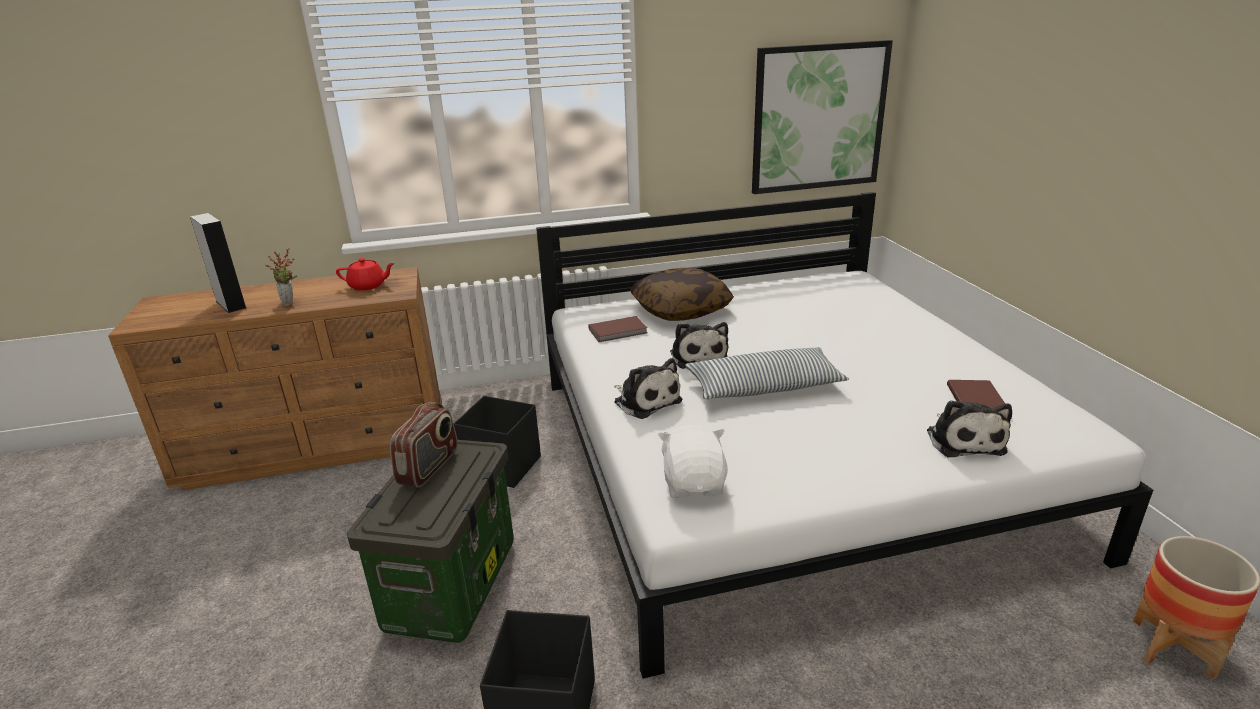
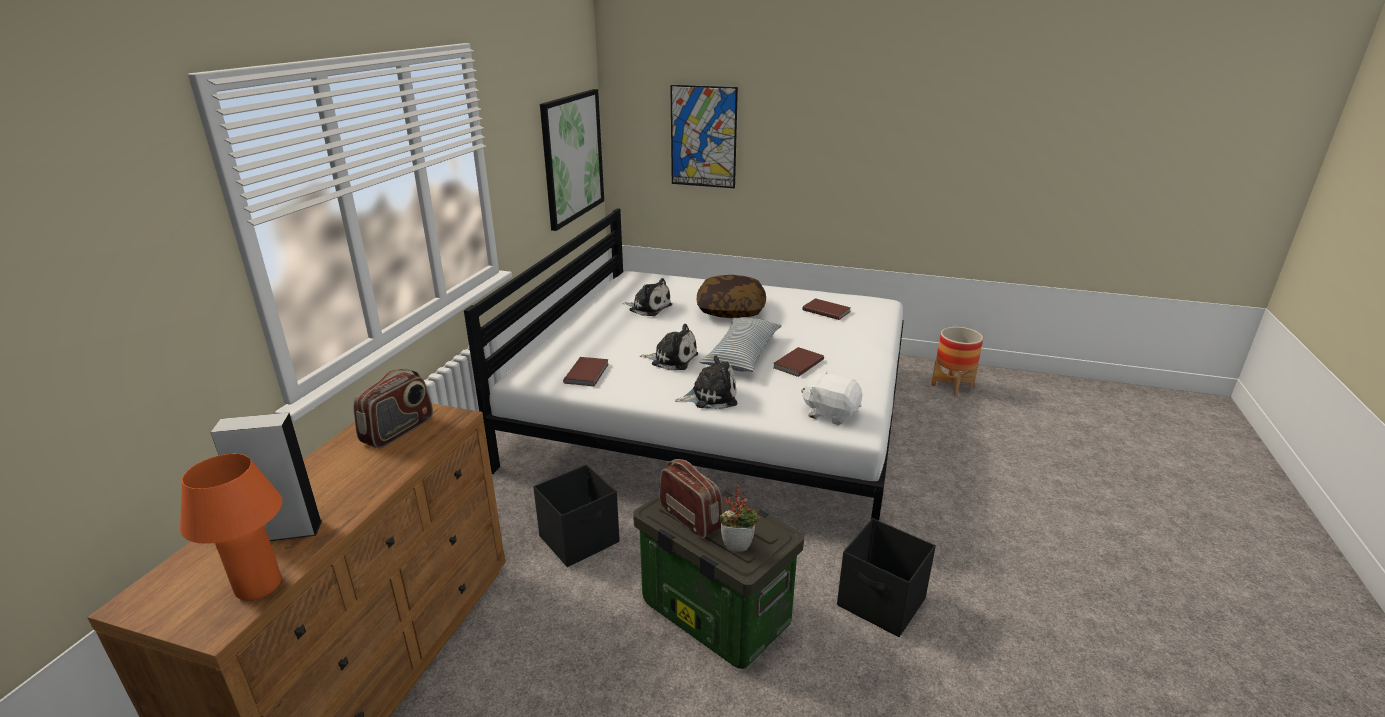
camera: 60 degrees left, 0 degrees up
potted plant [265,248,297,306] -> potted plant moved to [720,483,761,552]
red teapot [336,258,395,291] -> radio [353,369,433,448]
pillow [630,268,734,321] -> pillow moved to [697,275,766,318]
plush toy [927,400,1012,457] -> plush toy moved to [623,278,672,316]
none -> orange table lamp [180,454,282,601]
none -> picture [670,85,738,188]
none -> brown book [773,347,824,377]

